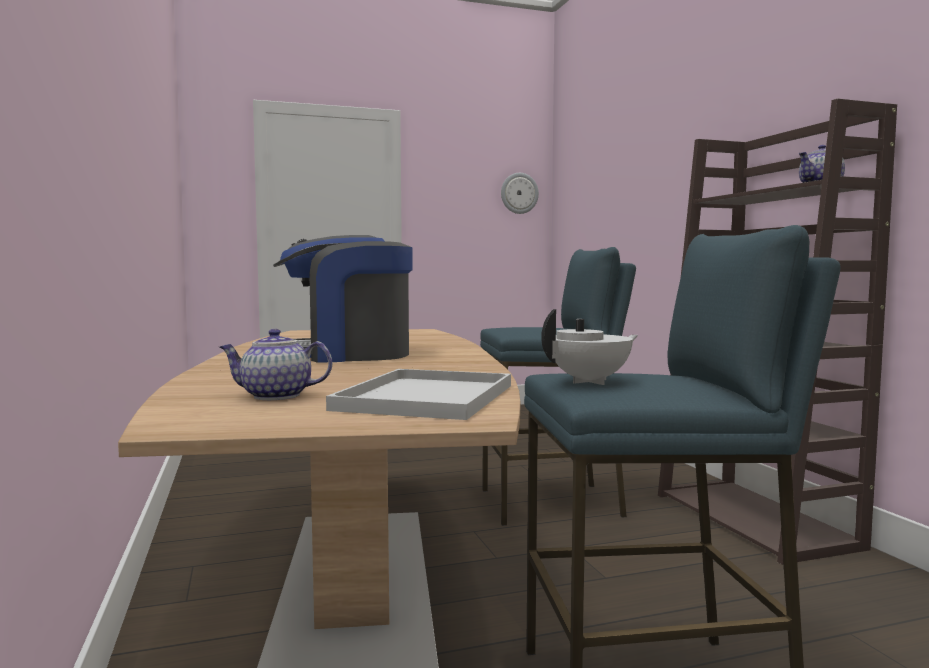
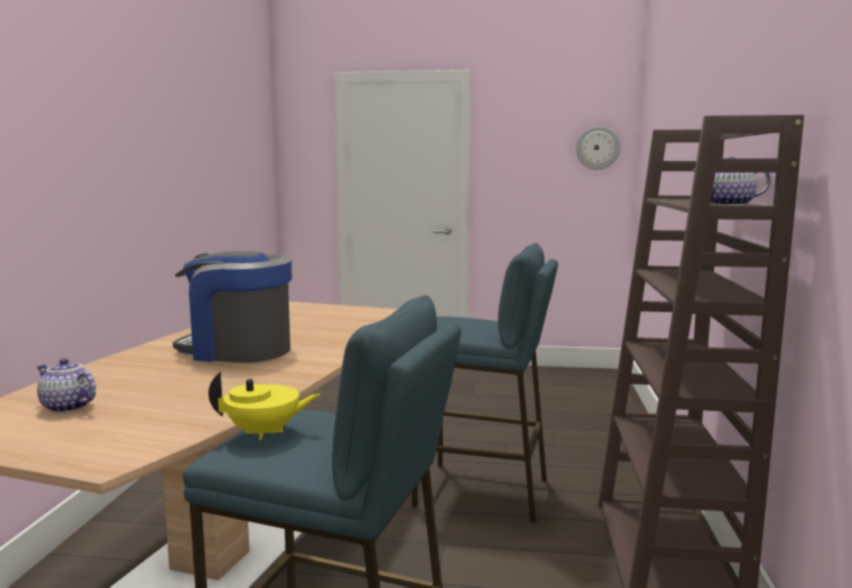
camera: 25 degrees right, 5 degrees up
white tray [326,369,511,420] -> none
white teapot [541,309,638,385] -> yellow teapot [208,371,320,440]

